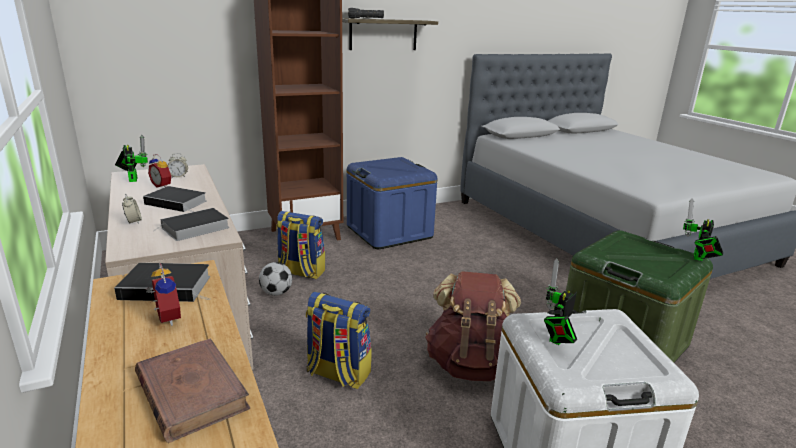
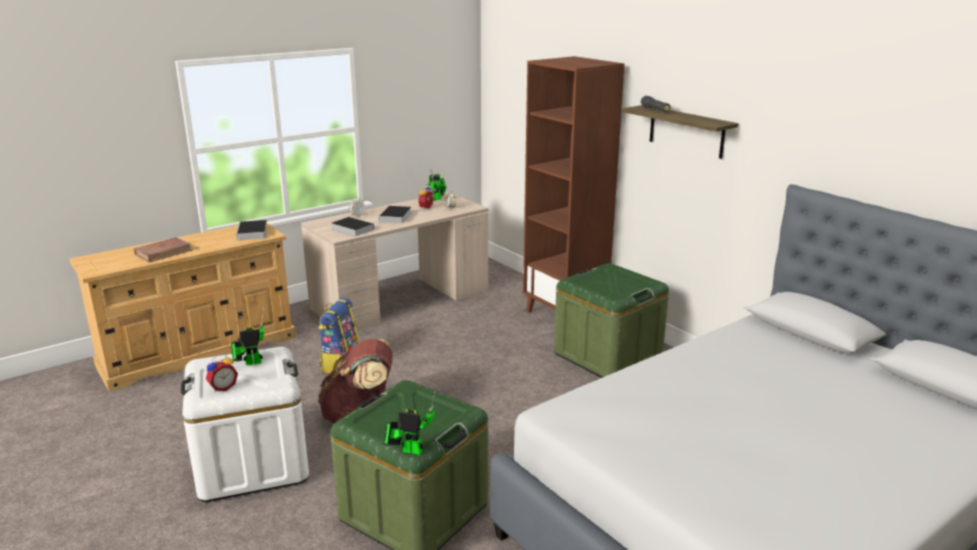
camera: 80 degrees right, 0 degrees up
alarm clock [146,263,181,326] -> alarm clock moved to [206,354,238,392]
football [259,262,292,296] -> none
backpack [276,211,325,279] -> none
blue storage box [347,157,437,249] -> green storage box [554,263,669,378]
toy robot [544,259,577,345] -> toy robot turned 45 degrees counterclockwise [231,306,265,365]

